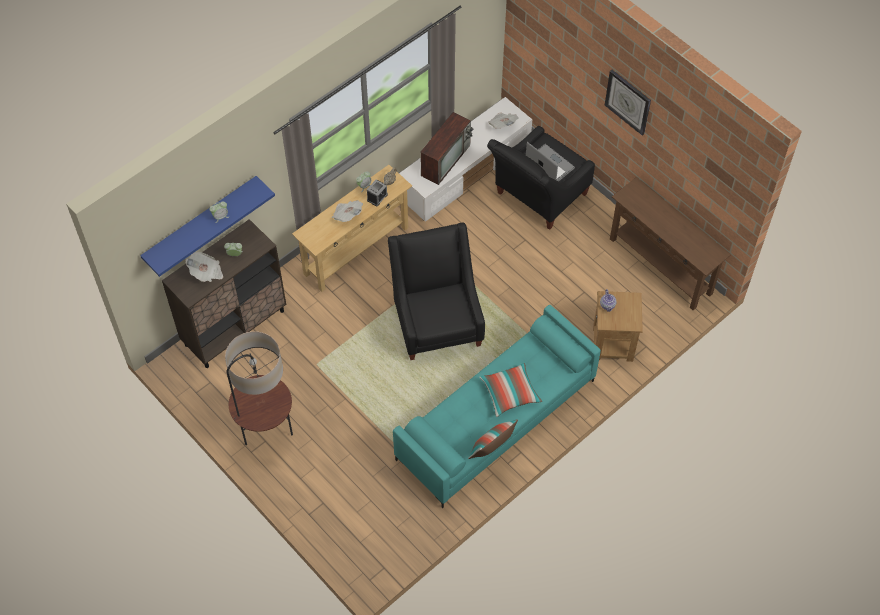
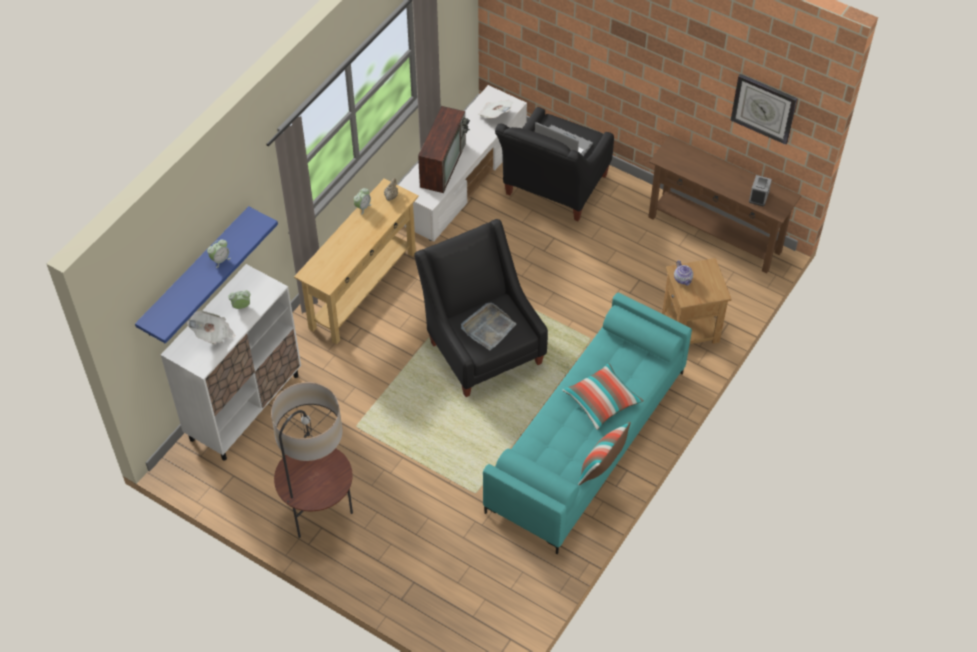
camera: 15 degrees left, 5 degrees down
brown cabinet [162,219,286,368] -> white cabinet [161,264,301,460]
newspaper [332,200,363,222] -> none
alarm clock [367,180,388,207] -> alarm clock moved to [749,175,772,206]
wall clock [605,70,651,136] -> wall clock moved to [731,74,797,145]
none -> grey tray [461,302,516,350]

